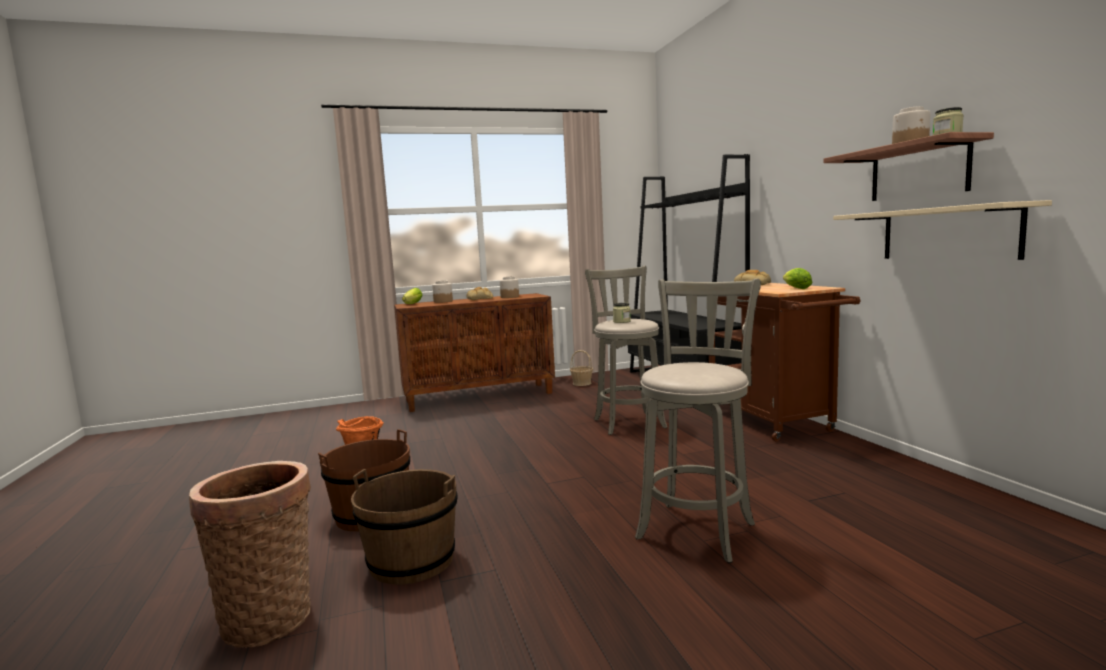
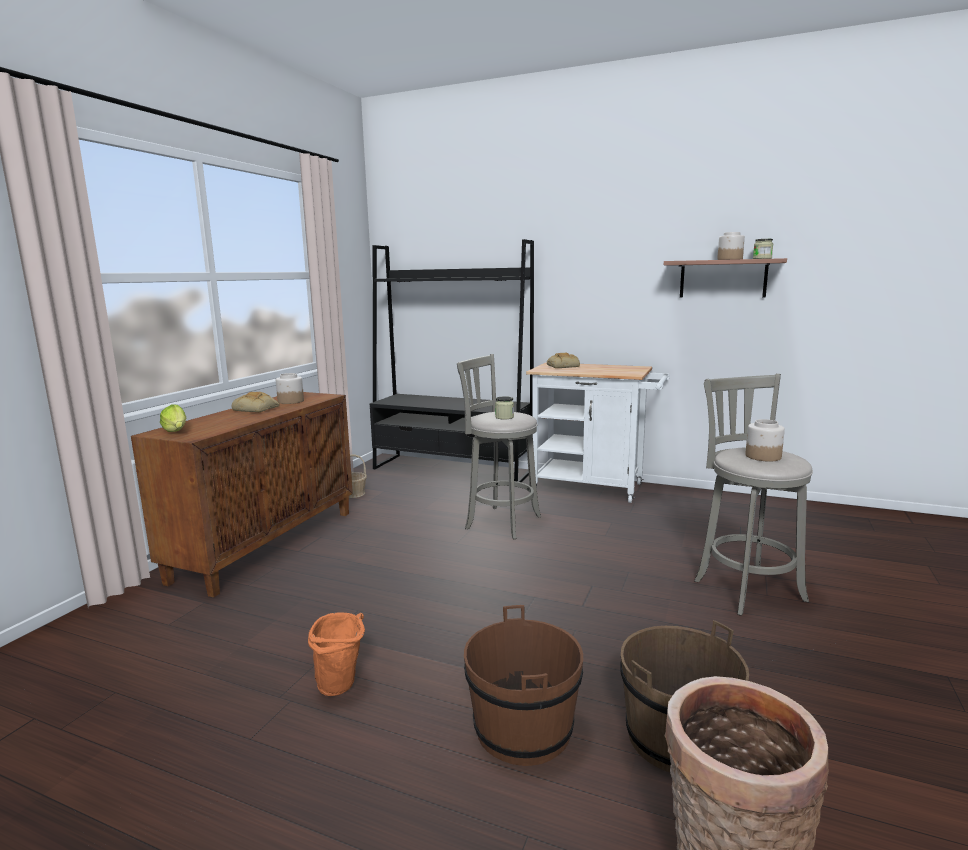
camera: 50 degrees left, 5 degrees up
jar [432,281,453,303] -> jar moved to [746,419,785,461]
brown cart [709,283,861,442] -> white cart [526,362,670,503]
lettuce [783,268,812,289] -> none
beige shelf [833,200,1052,260] -> none

